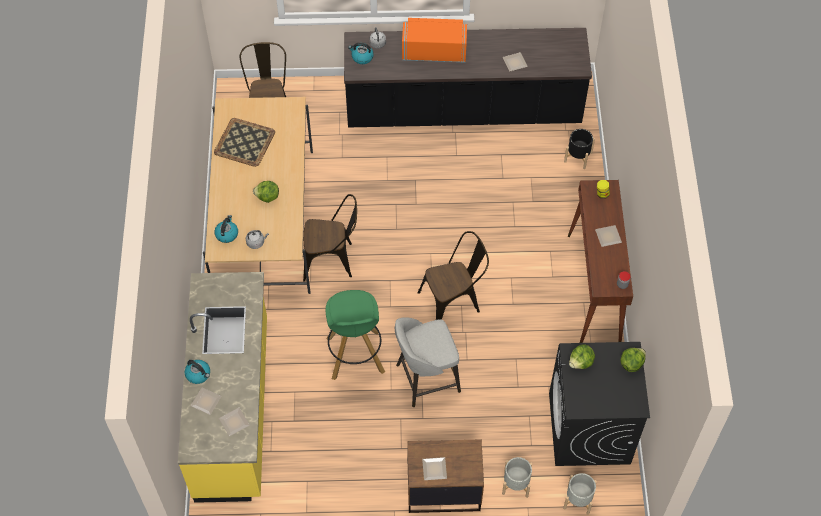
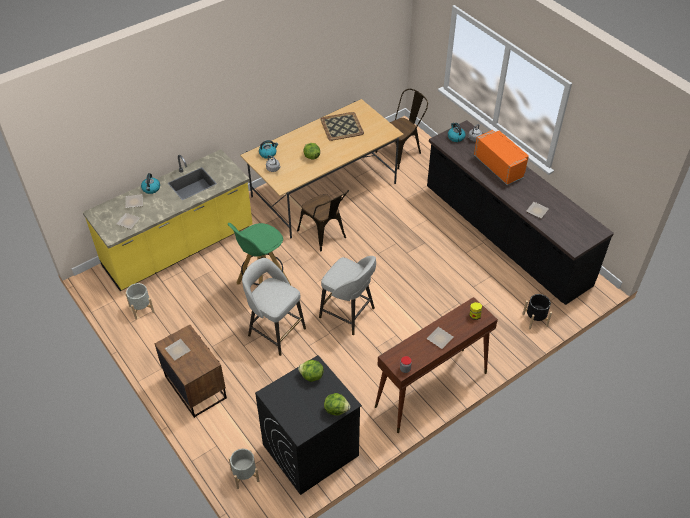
camera: 55 degrees right, 10 degrees down
brown chair [418,231,489,320] -> grey stool [319,256,376,335]
grey planter [502,457,532,498] -> grey planter moved to [125,283,154,320]

